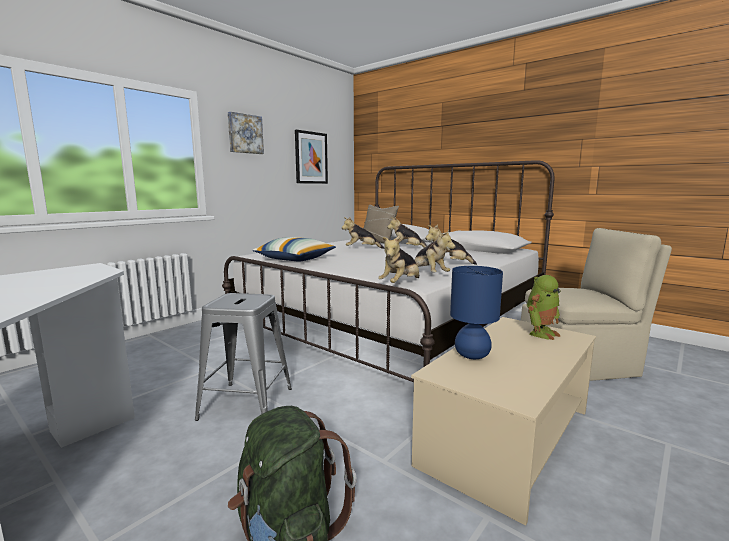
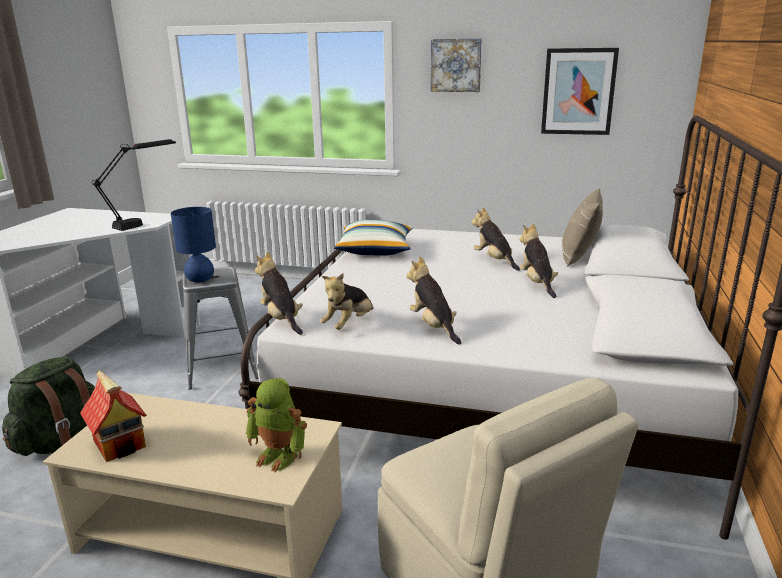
camera: 65 degrees right, 10 degrees up
plush toy [378,235,419,283] -> plush toy turned 45 degrees clockwise [255,252,303,335]
blue table lamp [450,266,503,359] -> blue table lamp moved to [171,207,216,283]
none -> toy house [80,370,147,462]
none -> black table lamp [92,139,176,231]

